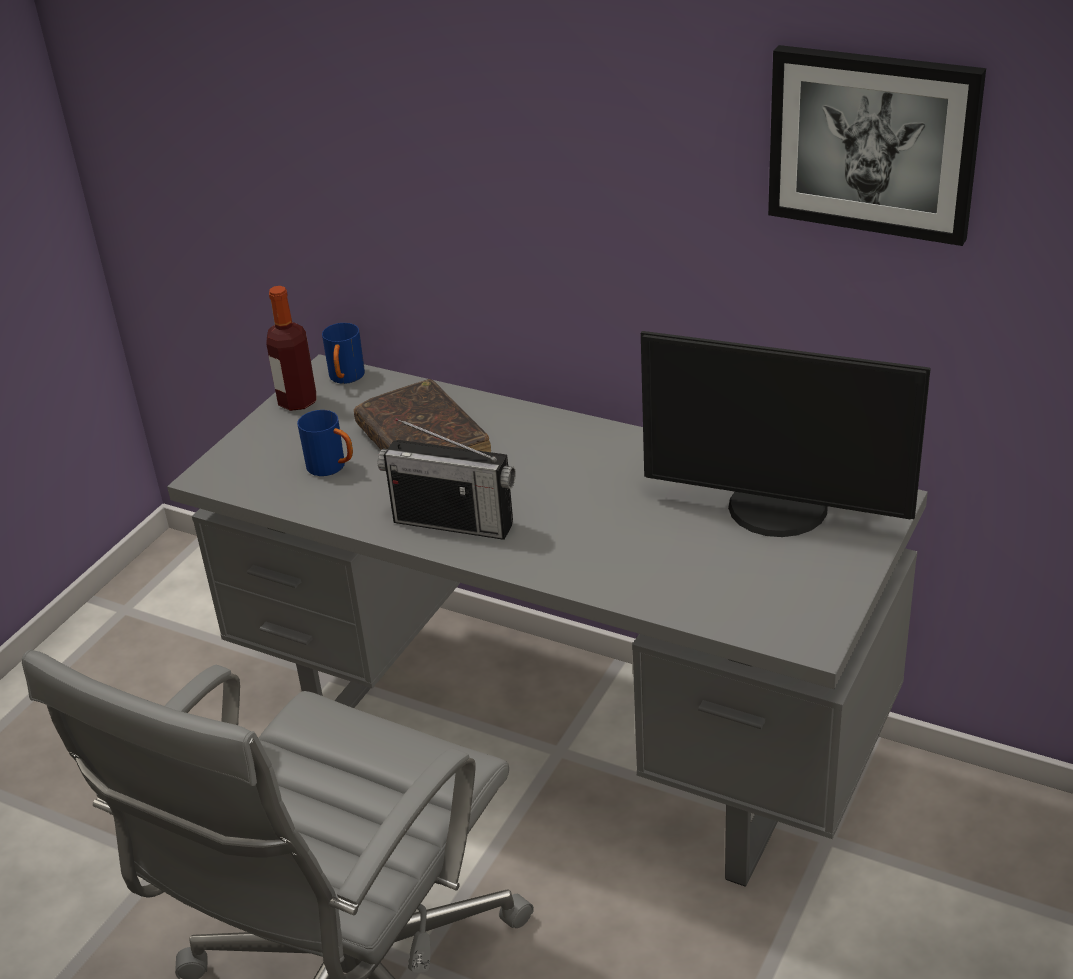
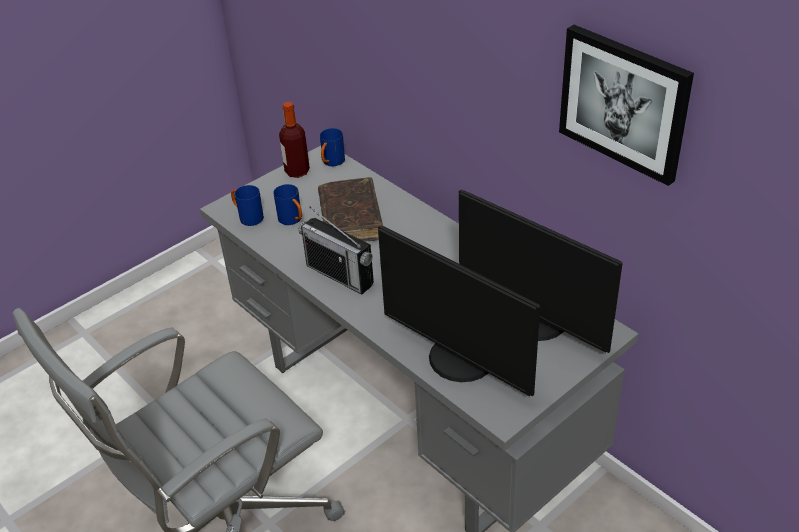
camera: 20 degrees right, 5 degrees up
none -> blue mug [231,185,264,226]
none -> monitor [378,226,540,396]

